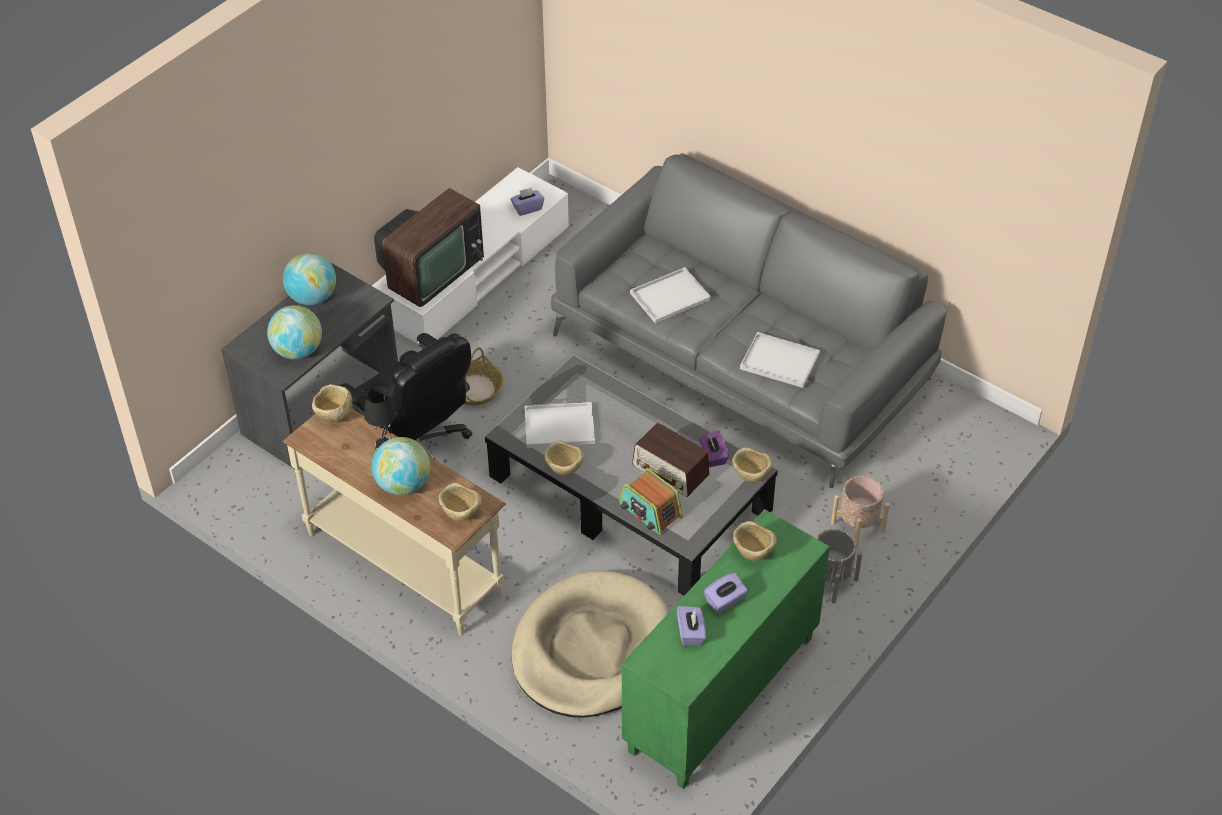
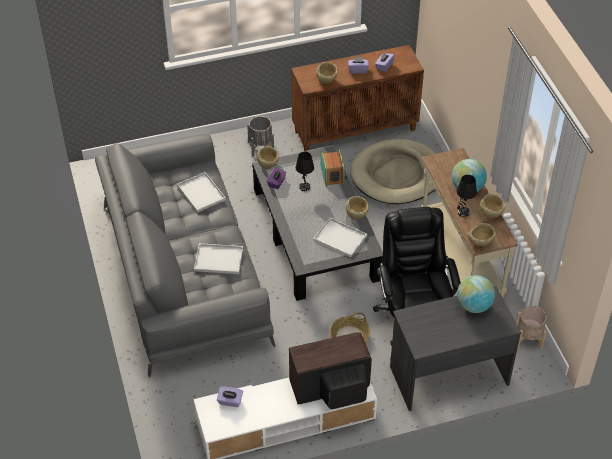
camera: 145 degrees left, 0 degrees up
globe [283,253,336,305] -> none
beige bowl [439,483,482,521] -> beige bowl moved to [480,194,505,219]
green cabinet [622,509,830,789] -> brown cabinet [291,45,424,151]
radio [632,423,710,497] -> black table lamp [296,152,314,191]
beige planter [831,476,890,548] -> beige planter moved to [516,306,547,350]

